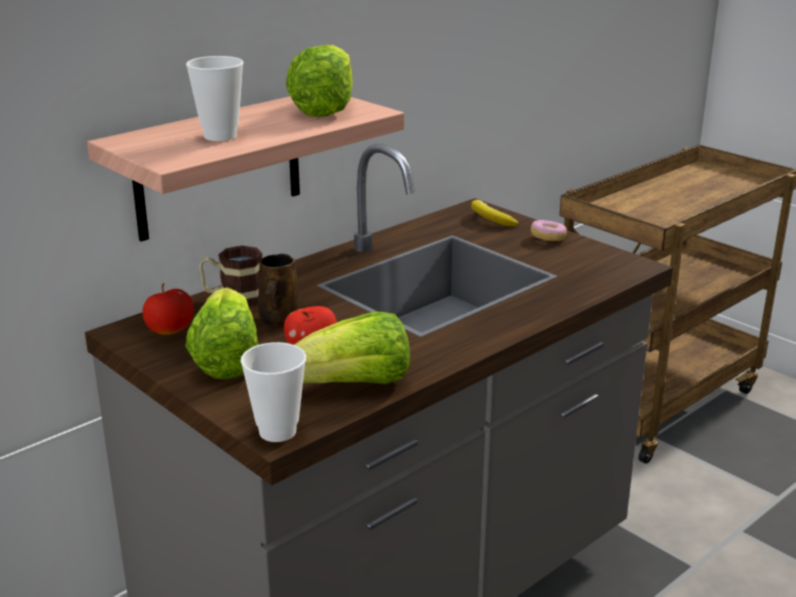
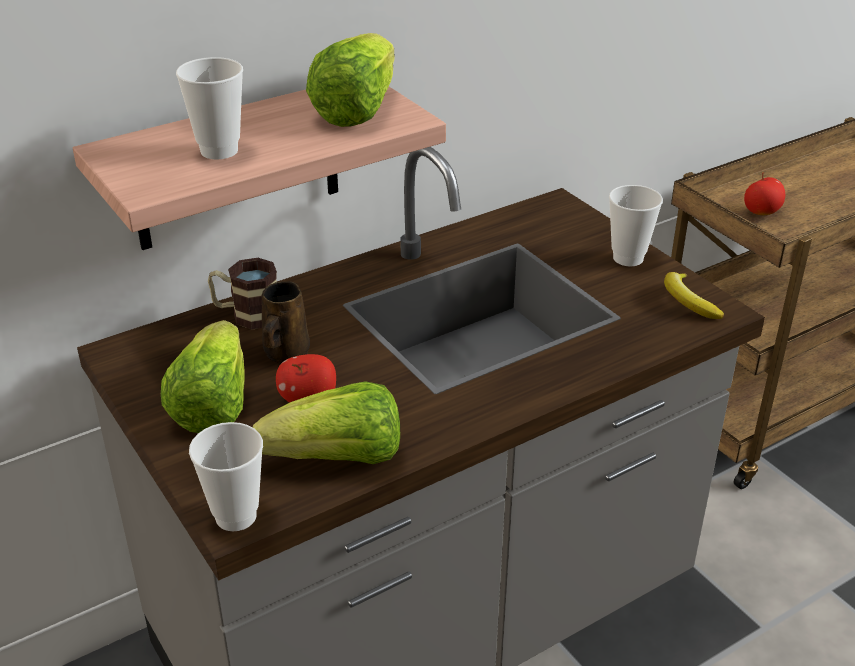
camera: 10 degrees right, 10 degrees up
apple [142,283,194,335] -> apple moved to [744,172,785,215]
banana [471,200,519,227] -> banana moved to [664,272,724,319]
donut [531,220,567,241] -> cup [609,185,663,266]

